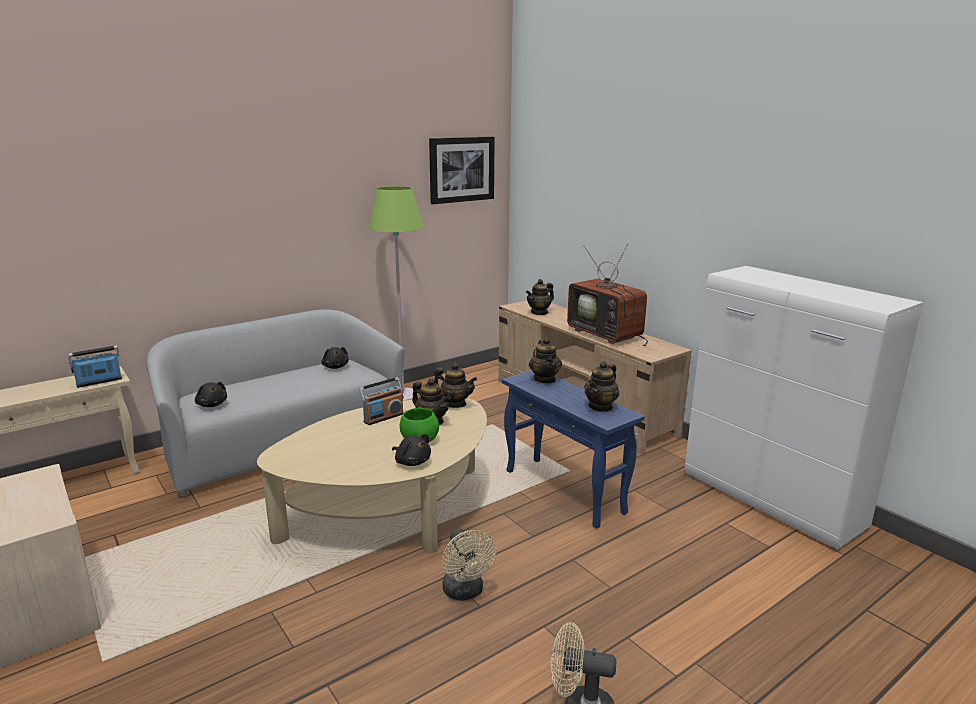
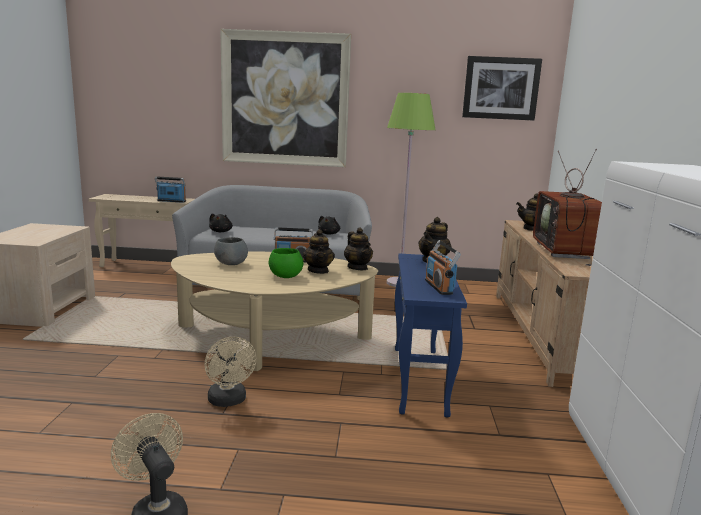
camera: 40 degrees right, 5 degrees down
black plush toy [392,434,431,466] -> none
beige fan [442,529,496,601] -> beige fan turned 45 degrees counterclockwise [205,337,257,407]
teapot [584,361,619,412] -> radio [425,240,461,295]
none -> grey bowl [214,237,248,265]
none -> picture [220,29,351,167]

